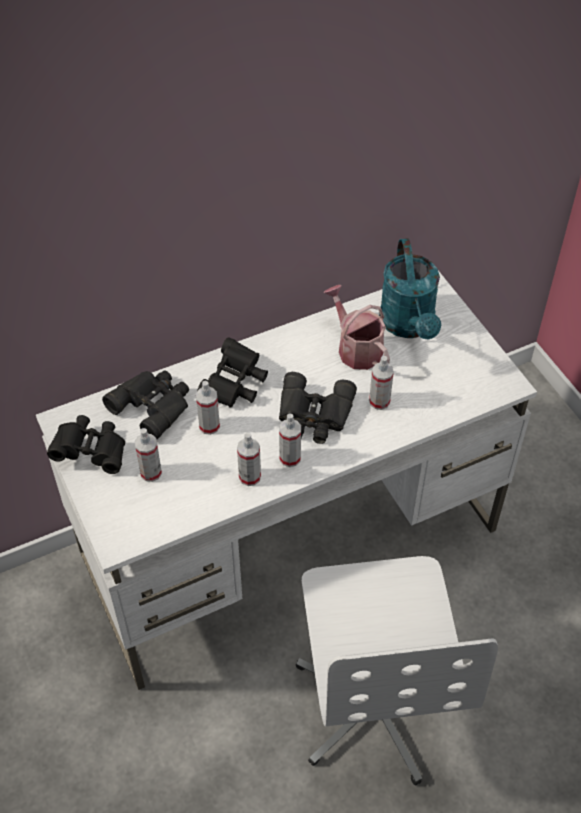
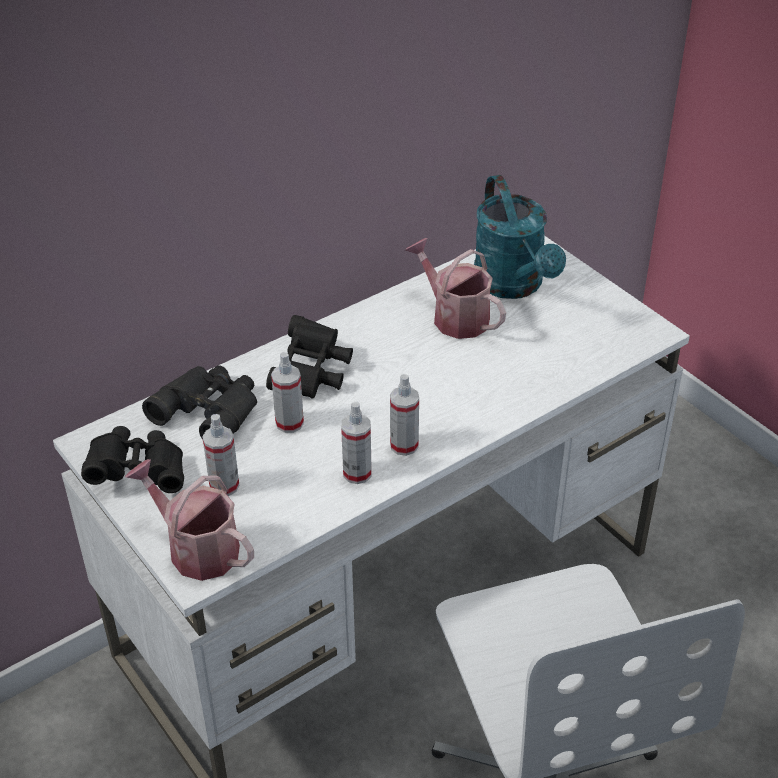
camera: 10 degrees left, 10 degrees down
black binoculars [279,372,357,444] -> none
spray bottle [369,356,394,410] -> none
none -> watering can [125,459,254,581]

